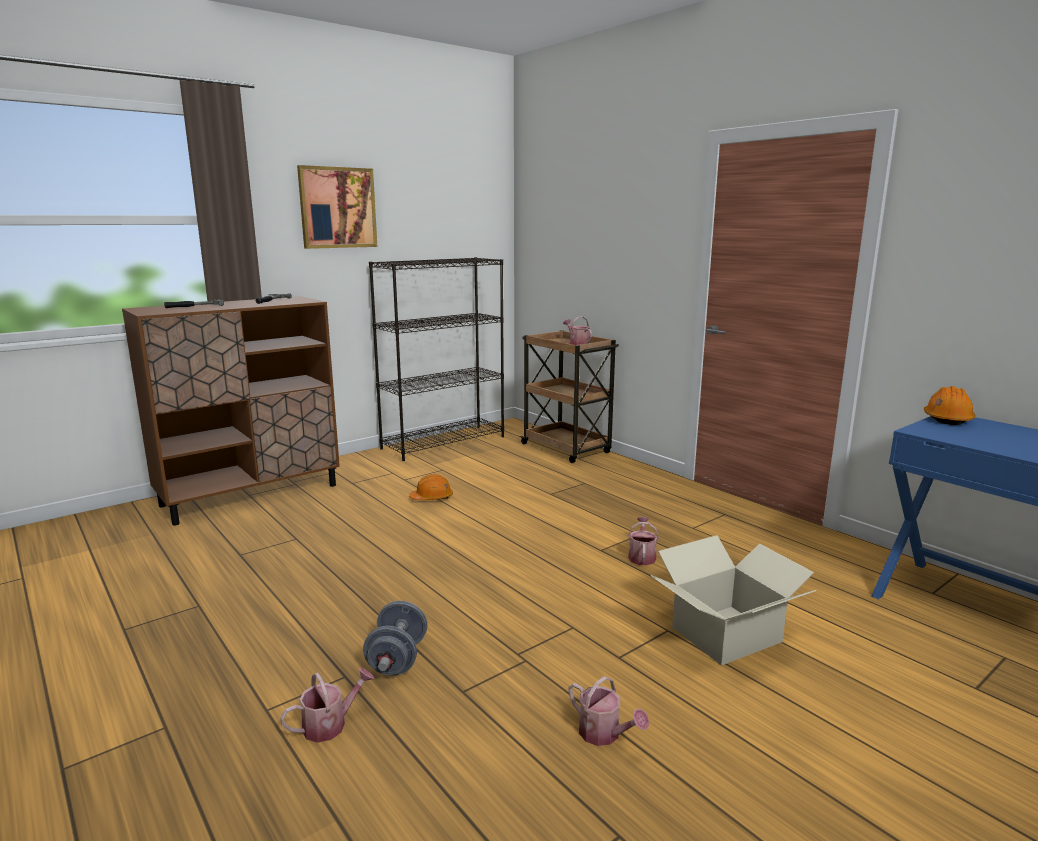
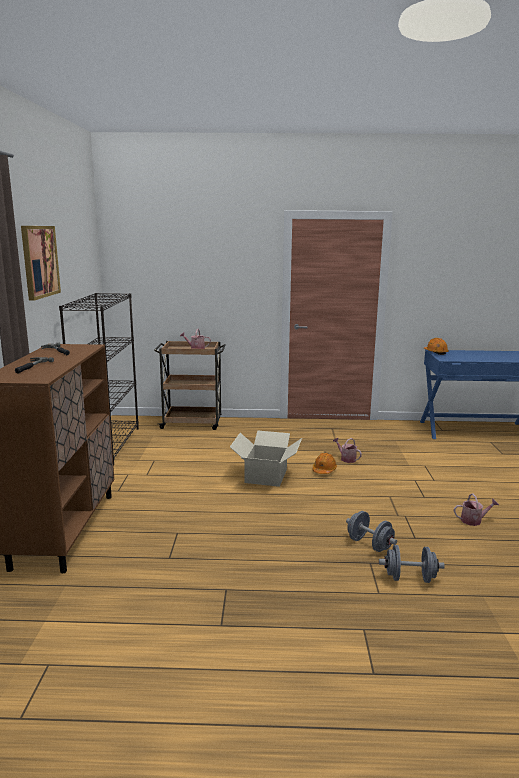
camera: 50 degrees left, 0 degrees up
watering can [280,668,374,743] -> grey dumbbell [379,545,445,583]
orange hard hat [409,474,453,500] -> orange hard hat moved to [312,453,337,474]
cardboard box [650,535,817,665] -> cardboard box moved to [230,431,302,487]

